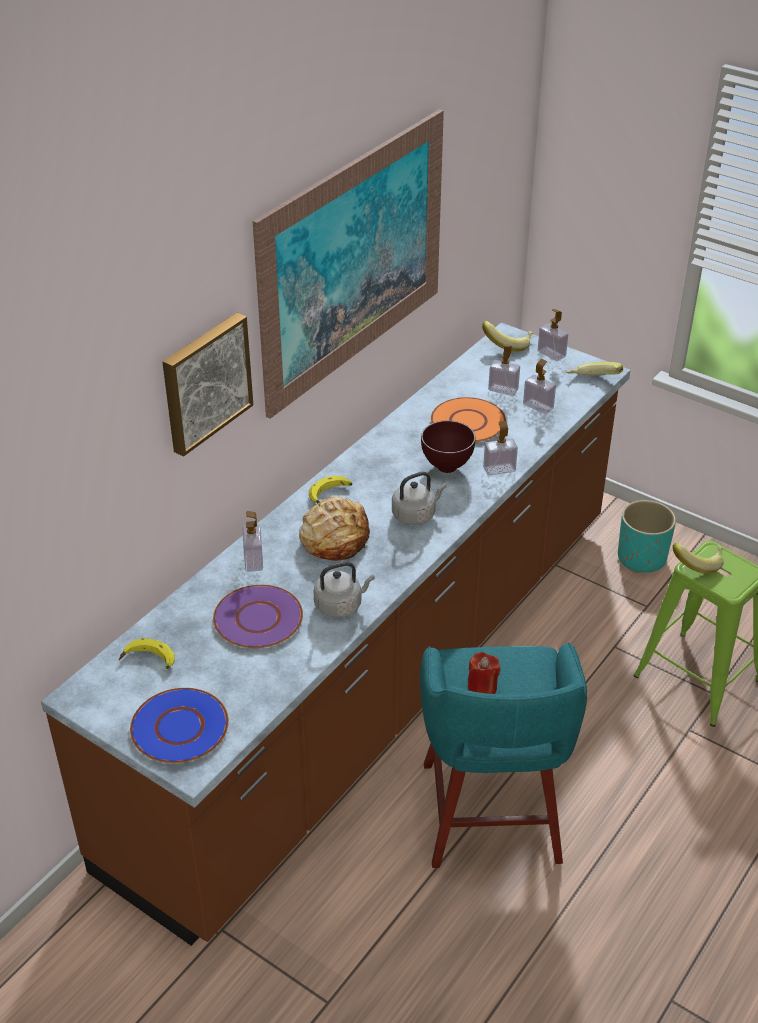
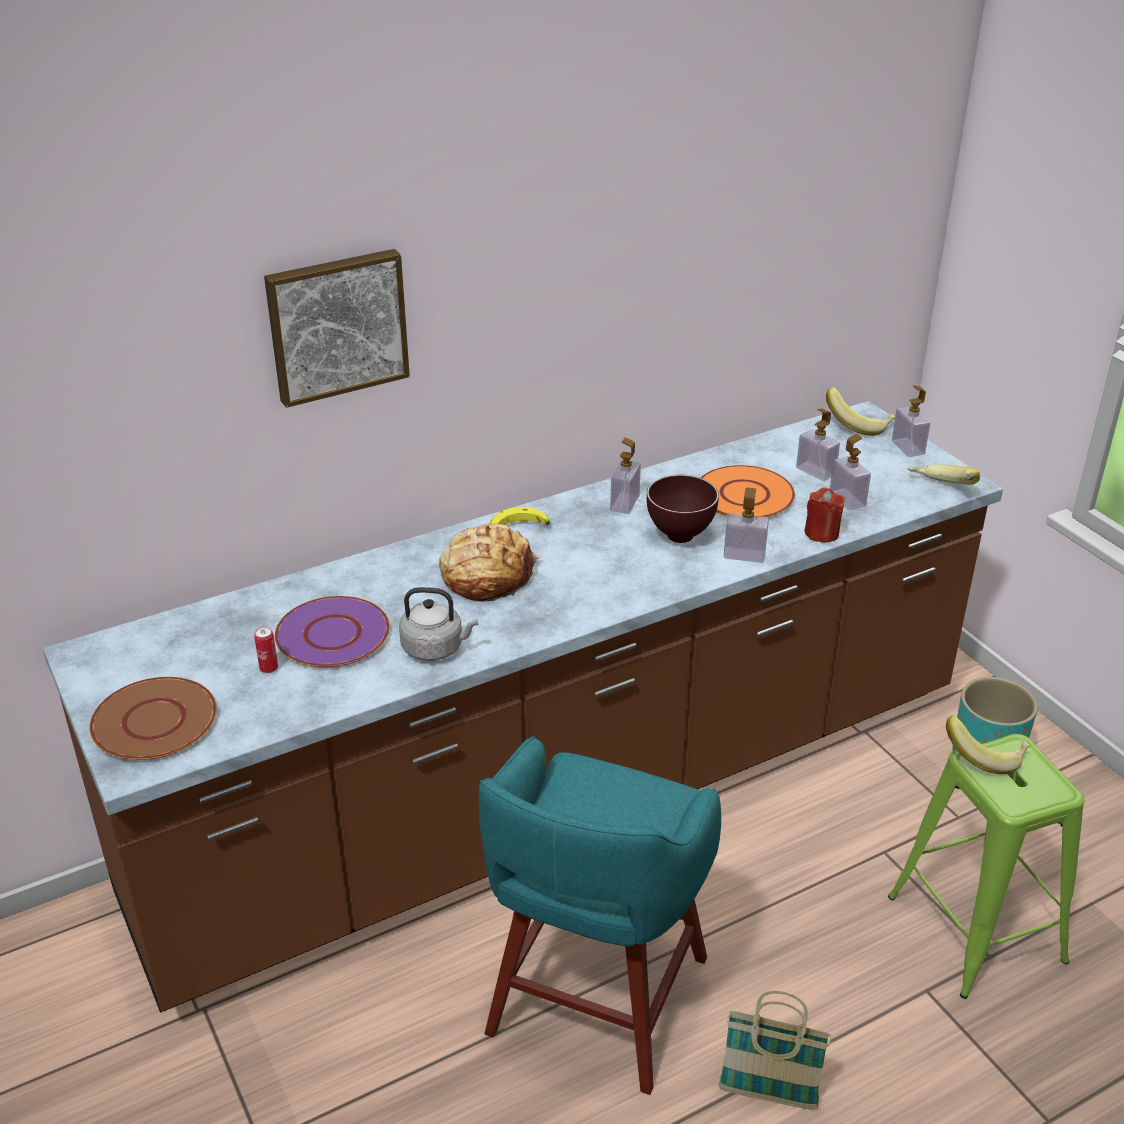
camera: 25 degrees right, 5 degrees down
banana [119,638,175,669] -> none
blue plate [130,688,229,763] -> brown plate [90,677,217,760]
soap dispenser [243,511,263,572] -> soap dispenser moved to [610,438,641,514]
picture [252,109,444,419] -> none
grey kettle [392,472,447,525] -> none
red candle [468,652,500,694] -> red candle moved to [804,488,845,543]
none -> can [254,626,278,673]
none -> basket [718,991,831,1110]

